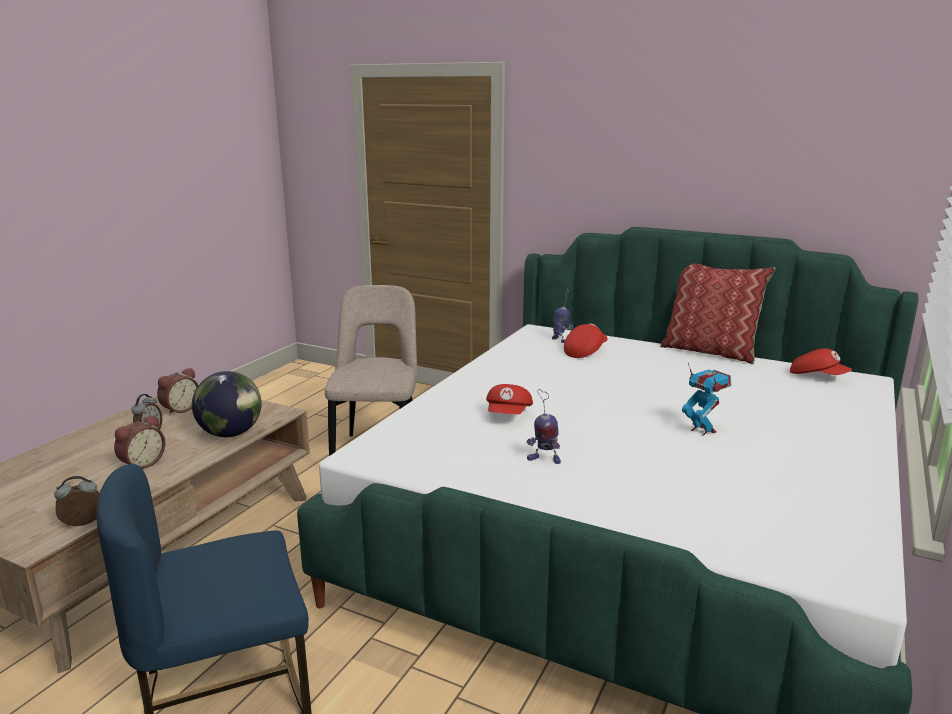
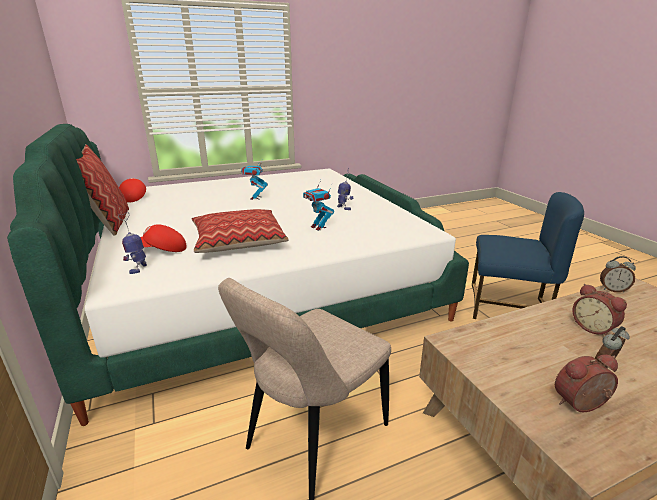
camera: 140 degrees left, 5 degrees up
alarm clock [114,415,165,469] -> alarm clock turned 105 degrees counterclockwise [572,284,627,336]
globe [192,371,261,437] -> none
red cap [486,384,533,414] -> toy robot [303,180,334,231]
none -> pillow [192,209,289,253]

